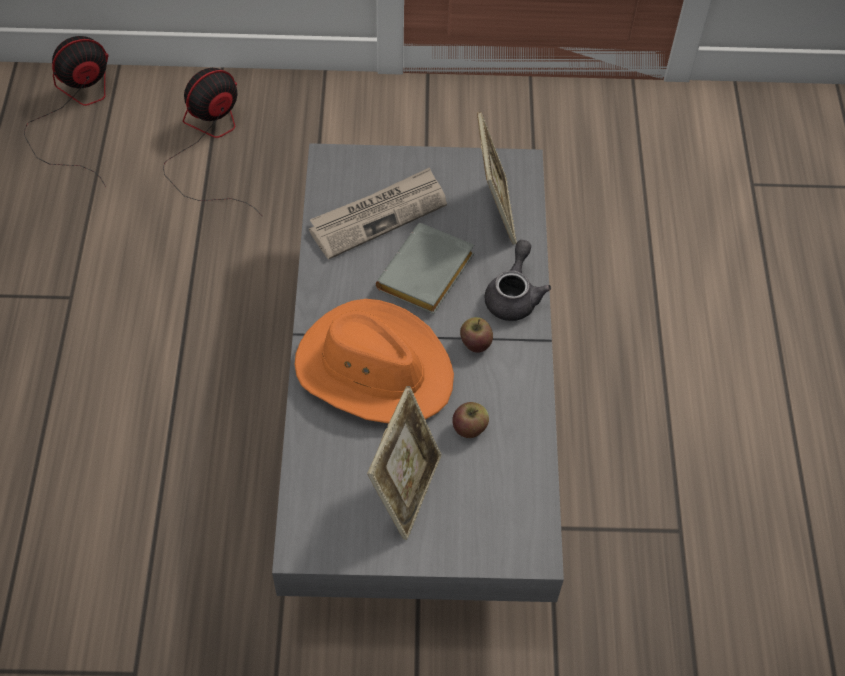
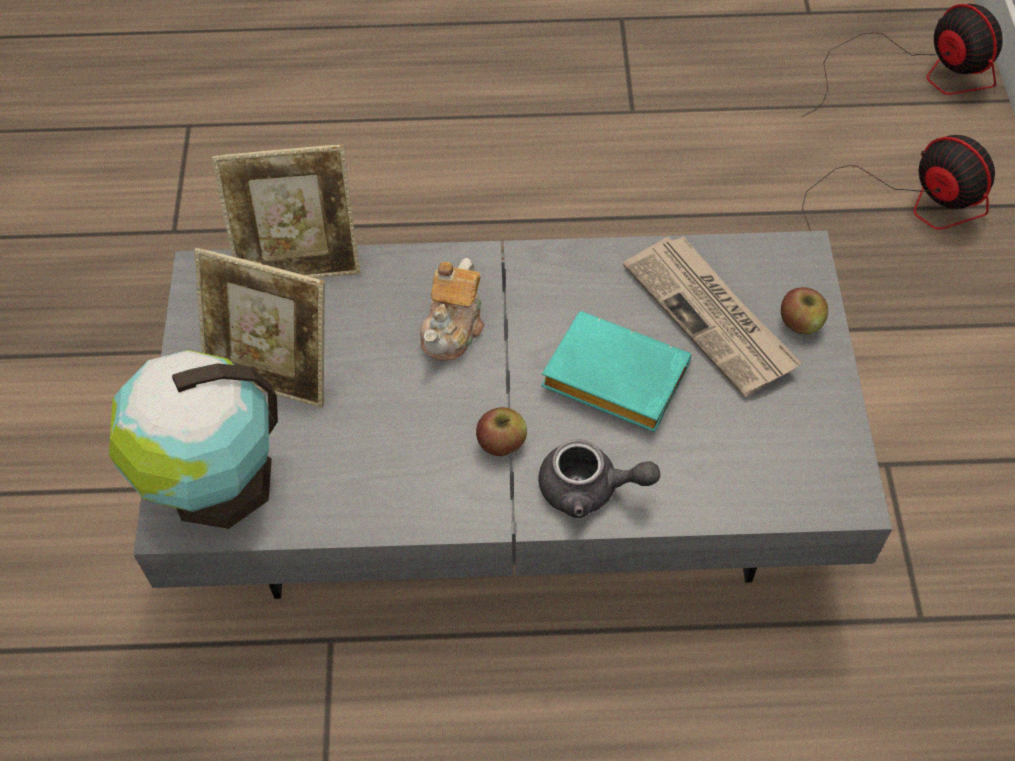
camera: 90 degrees right, 0 degrees up
orange hat [295,299,454,423] -> teapot [420,258,484,361]
grey book [376,223,474,314] -> turquoise book [541,311,691,432]
apple [452,402,489,438] -> apple moved to [781,287,828,335]
picture frame [477,111,517,244] -> picture frame moved to [212,144,361,278]
none -> globe [109,350,278,529]

